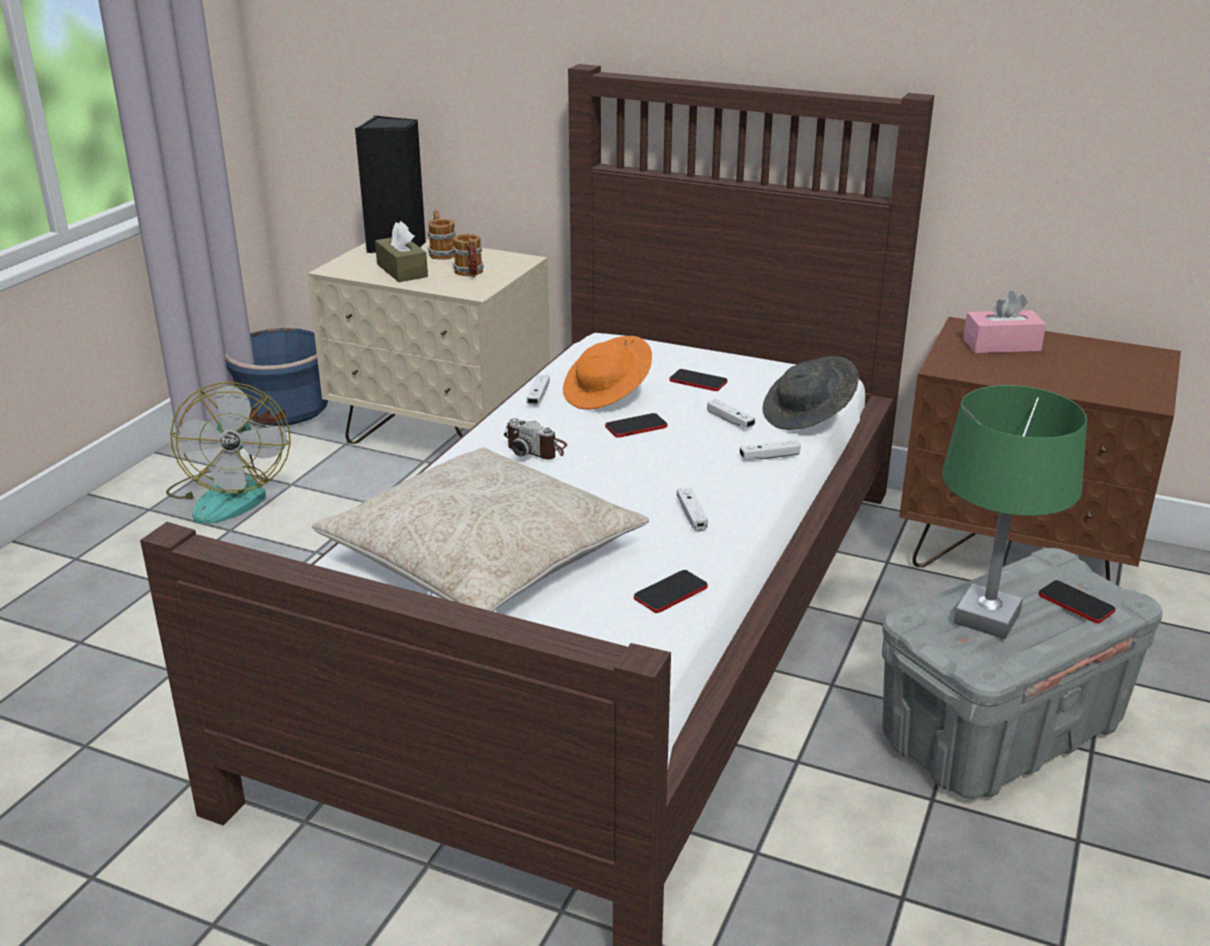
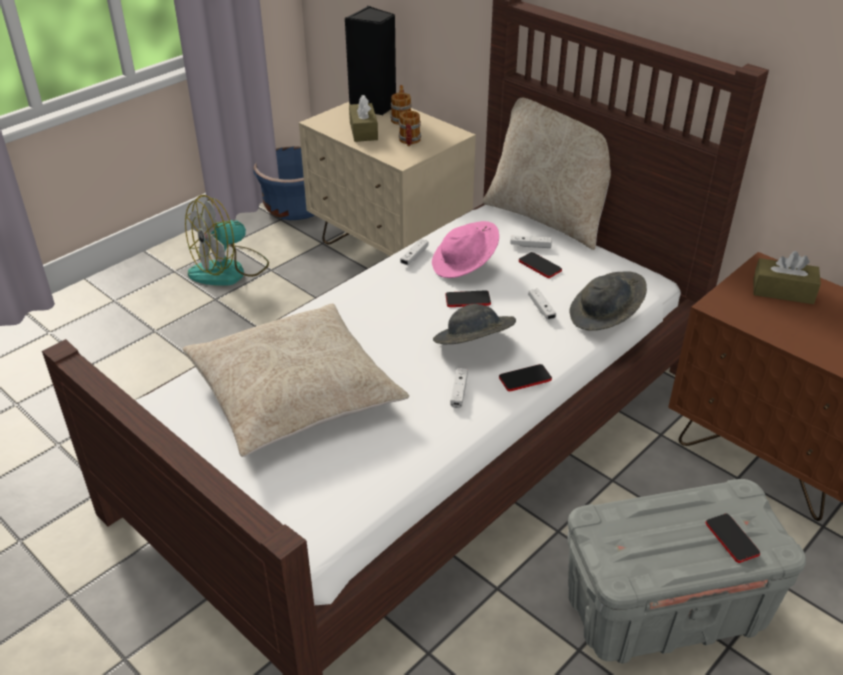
camera: 20 degrees right, 10 degrees up
fan [166,382,291,524] -> fan turned 45 degrees clockwise [185,195,269,286]
camera [504,418,567,460] -> none
orange hat [563,336,652,409] -> pink hat [432,221,499,278]
phone [634,570,708,613] -> phone moved to [499,364,552,391]
white game controller [740,440,801,460] -> white game controller moved to [510,235,552,248]
green table lamp [942,385,1087,639] -> none
pink tissue box [963,291,1046,353] -> brown tissue box [754,251,821,304]
none -> grey hat [433,304,516,345]
none -> beige pillow [483,98,639,250]

